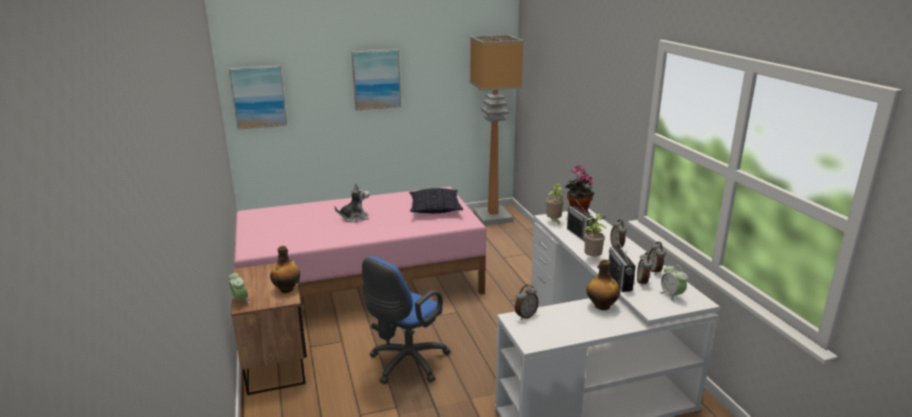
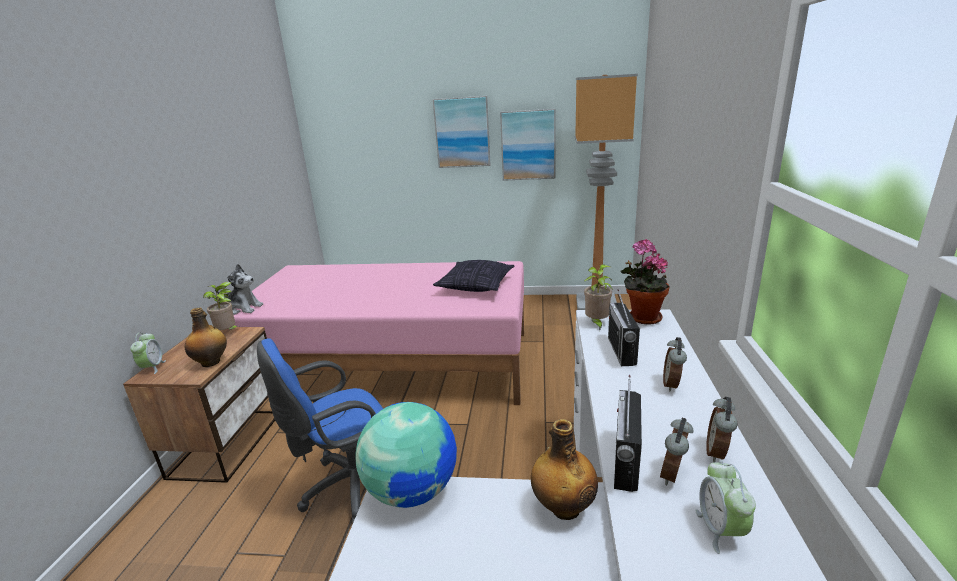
camera: 25 degrees right, 0 degrees up
picture [229,65,287,129] -> picture moved to [500,109,556,181]
plush toy [334,183,370,222] -> plush toy moved to [217,264,263,315]
alarm clock [515,284,539,320] -> globe [355,402,457,508]
potted plant [584,213,607,256] -> potted plant moved to [203,282,237,330]

